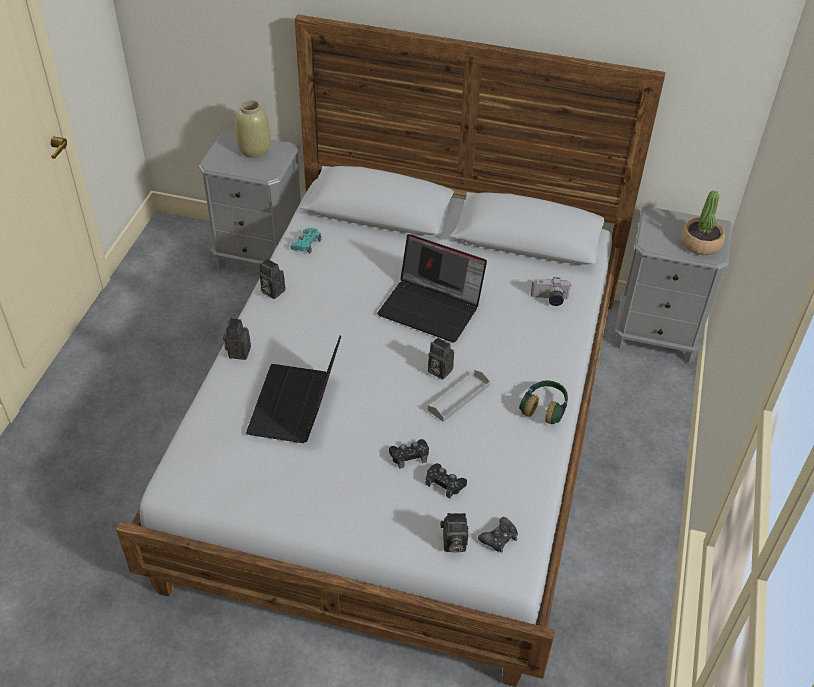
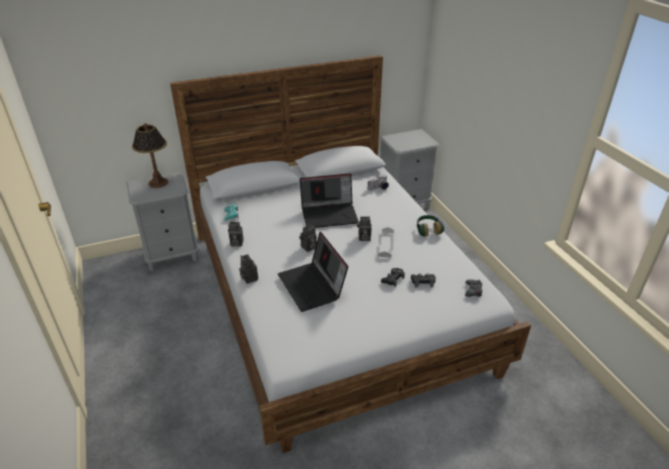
camera: 35 degrees left, 10 degrees down
beige vase [235,100,271,158] -> table lamp [132,123,168,188]
camera [440,513,468,553] -> camera moved to [299,225,317,252]
potted plant [681,191,725,255] -> none

